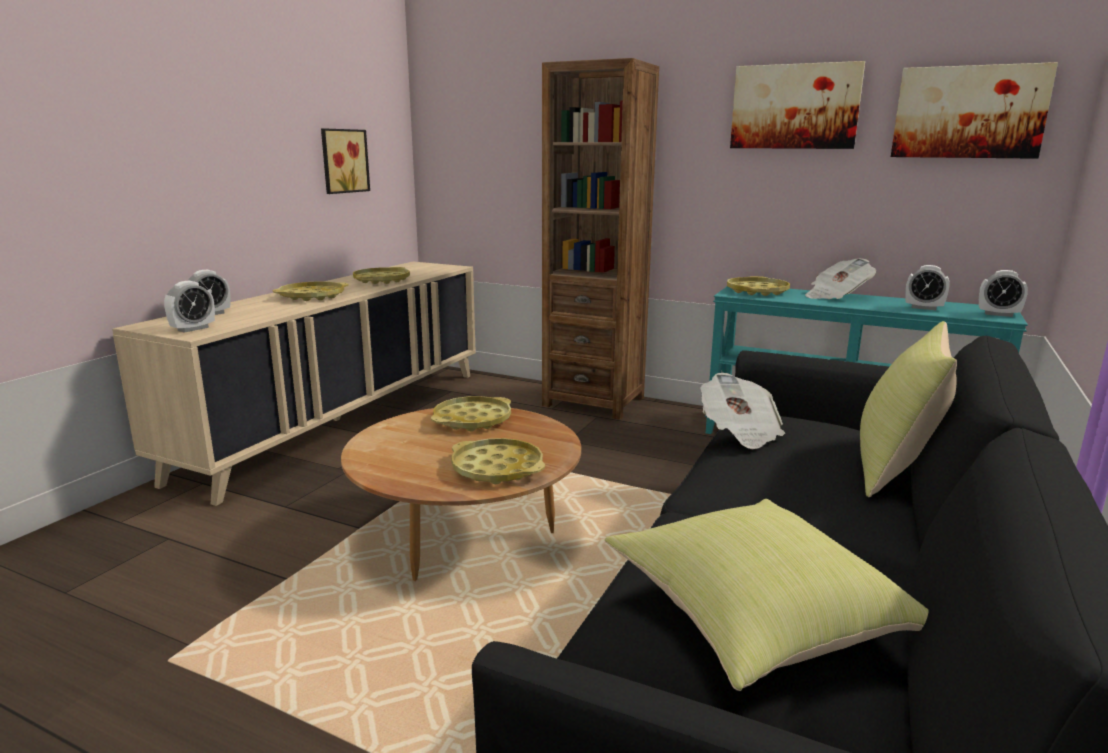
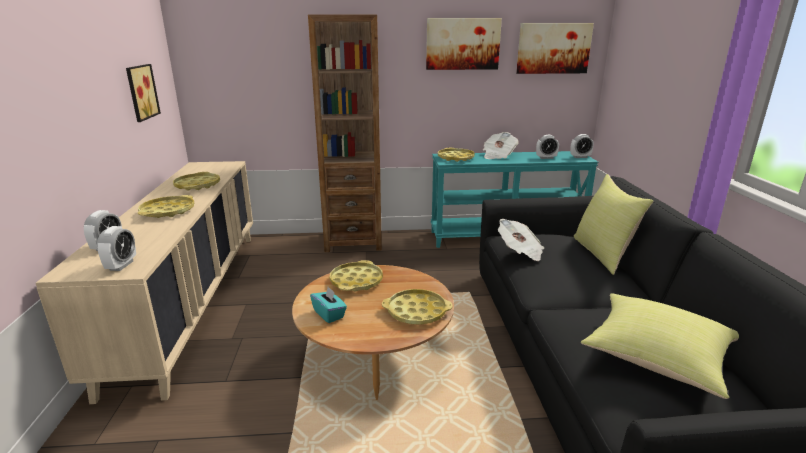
camera: 30 degrees left, 5 degrees up
none -> turquoise tissue box [310,287,347,323]

